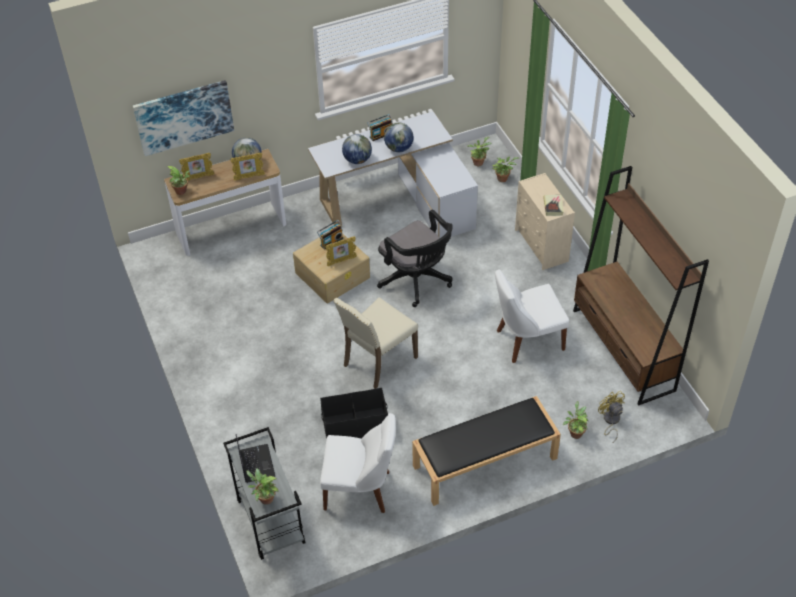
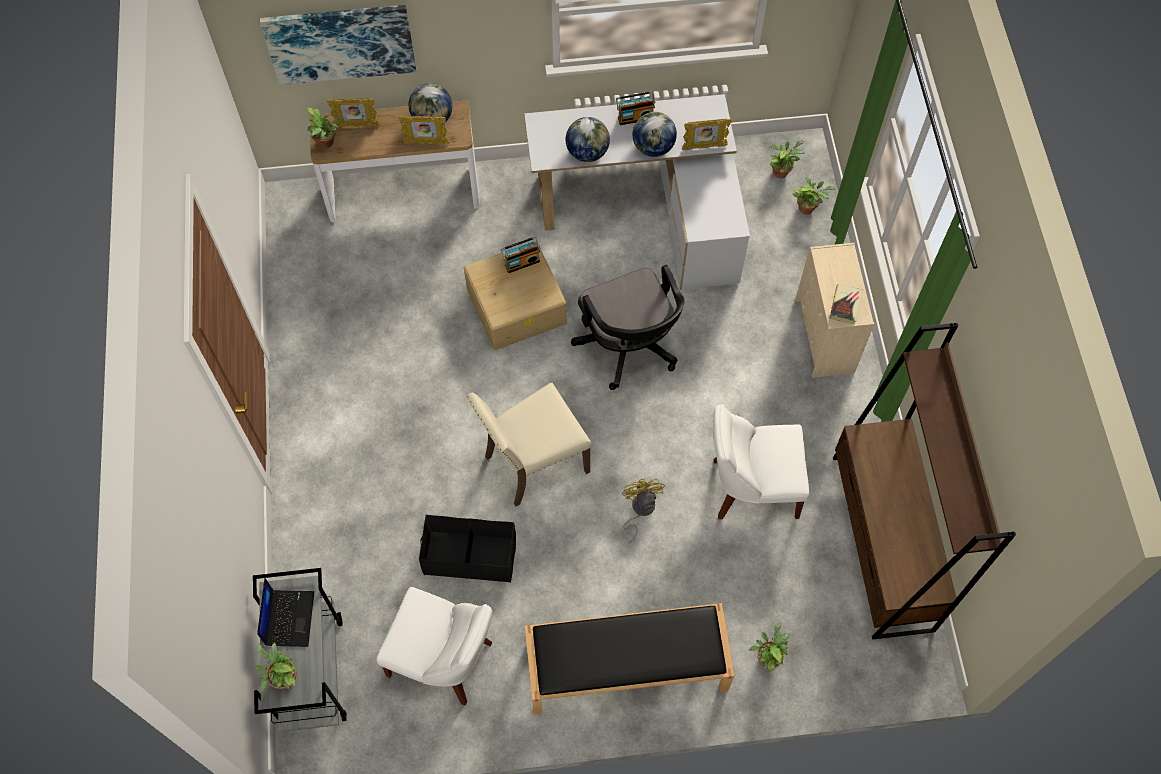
camera: 15 degrees right, 15 degrees up
picture frame [325,236,357,266] -> picture frame moved to [682,119,731,150]
yellow fan [598,391,625,443] -> yellow fan moved to [622,478,665,543]

